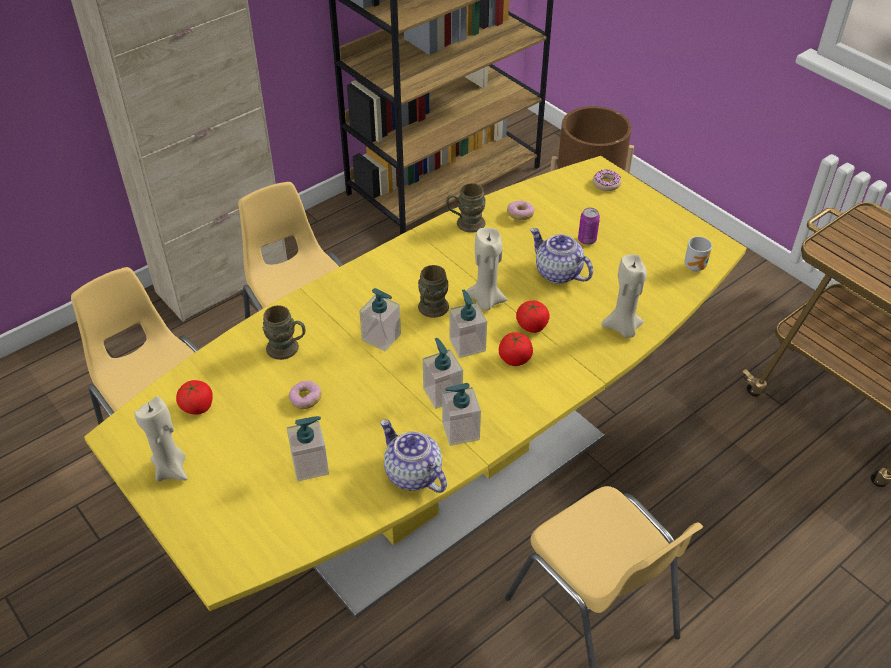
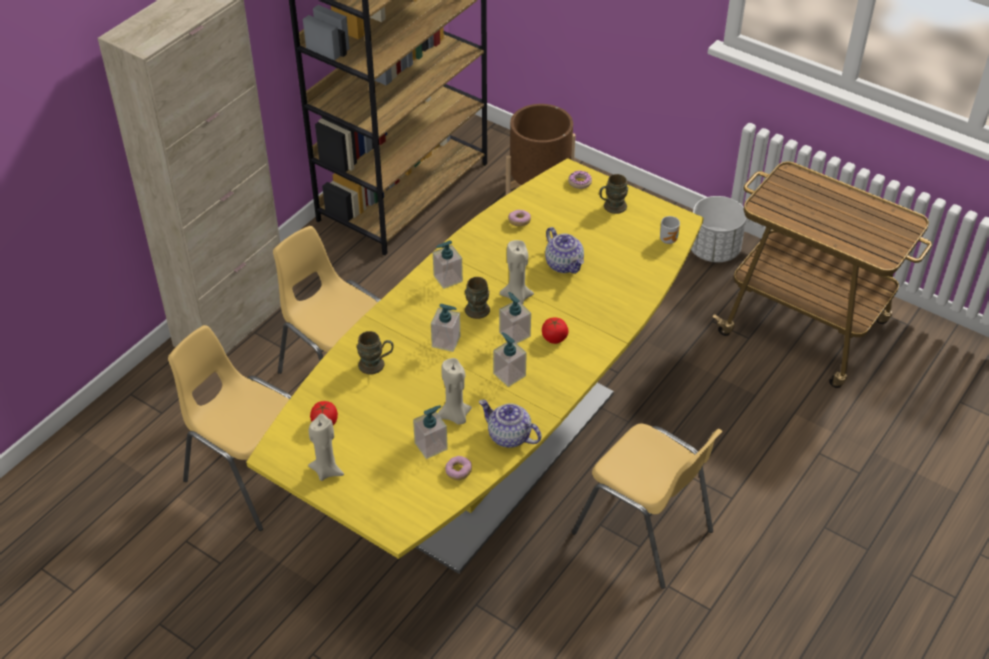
camera: 15 degrees left, 0 degrees up
donut [289,381,322,409] -> donut moved to [445,456,472,480]
soap dispenser [442,383,481,446] -> soap dispenser moved to [433,240,463,289]
brown mug [446,183,485,233] -> brown mug moved to [599,174,628,214]
tomato [516,300,550,333] -> none
teapot [530,228,593,284] -> teapot turned 150 degrees counterclockwise [545,227,584,274]
can [578,208,600,245] -> none
beige candle [601,254,647,338] -> beige candle moved to [437,358,472,425]
none -> white planter [691,196,747,262]

